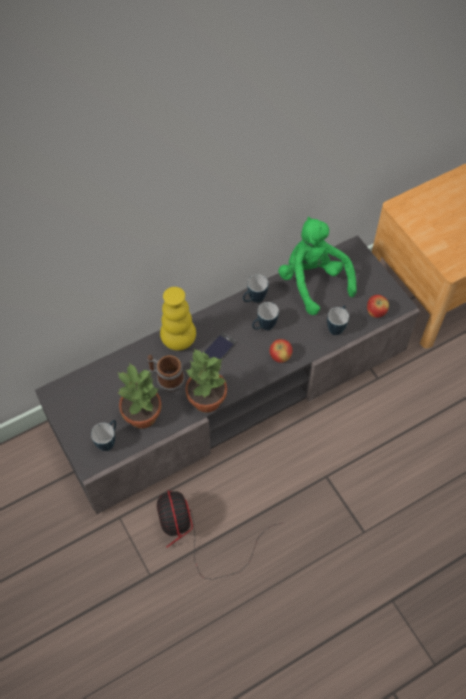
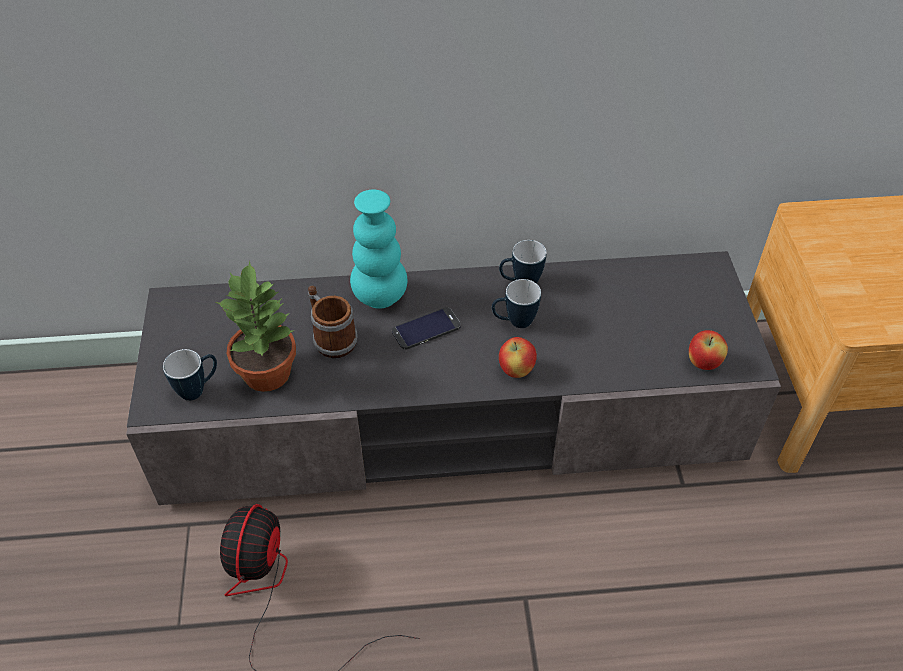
camera: 25 degrees right, 10 degrees down
yellow vase [160,287,196,351] -> turquoise vase [350,189,408,309]
potted plant [185,348,227,413] -> none
green plush toy [278,217,357,315] -> none
mug [327,305,349,335] -> none

